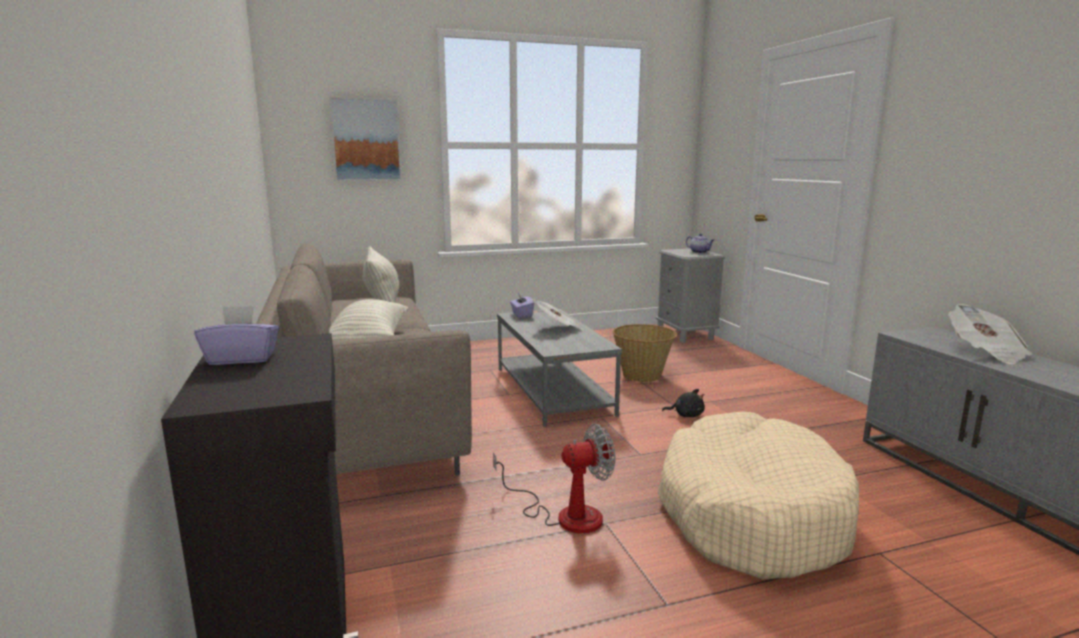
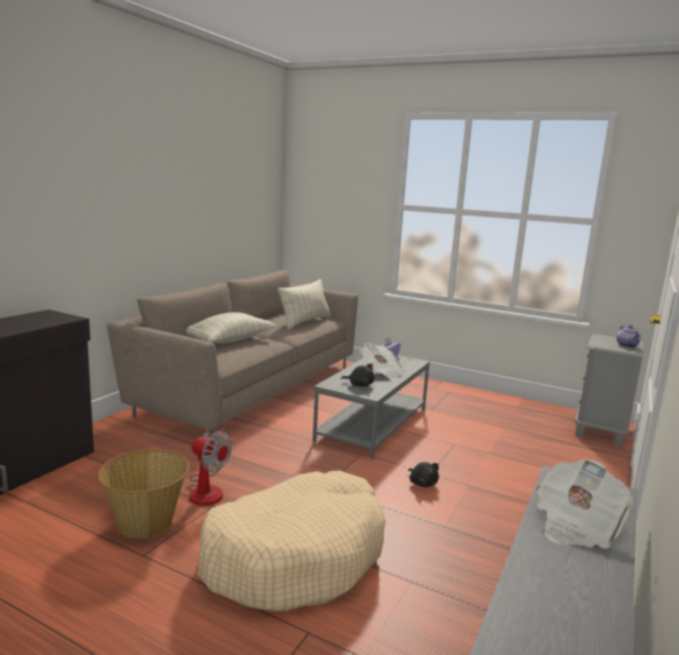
camera: 45 degrees right, 0 degrees up
purple tissue box [195,305,279,365] -> none
picture [329,97,402,181] -> none
basket [613,324,677,382] -> basket moved to [98,449,190,539]
none -> black plush toy [341,364,375,387]

